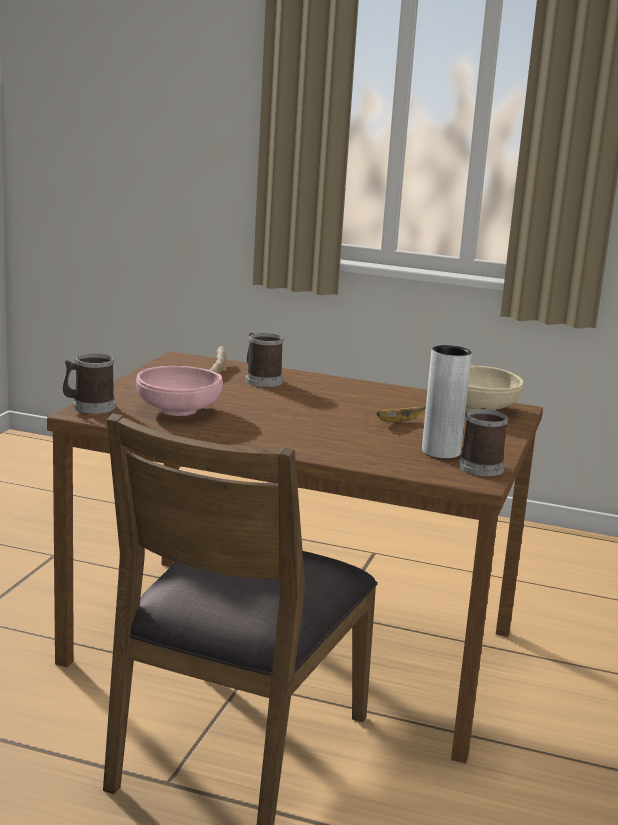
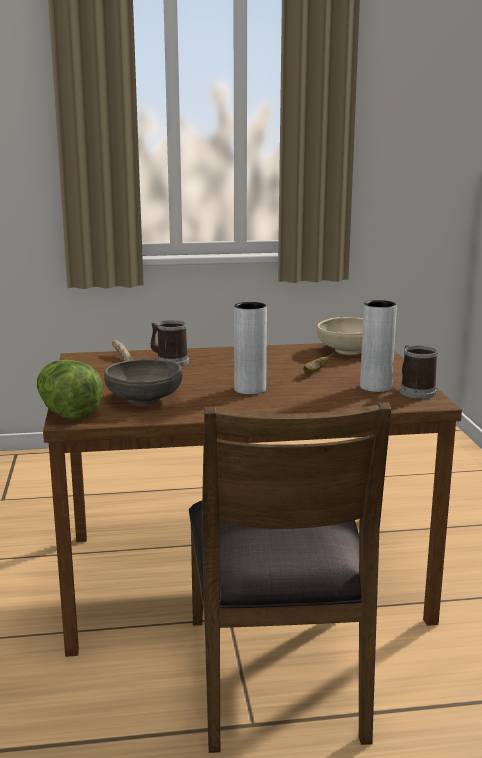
camera: 25 degrees left, 0 degrees up
mug [63,353,116,414] -> lettuce [36,360,103,421]
pink bowl [136,366,223,416] -> grey bowl [104,359,183,405]
none -> grey vase [234,302,267,395]

